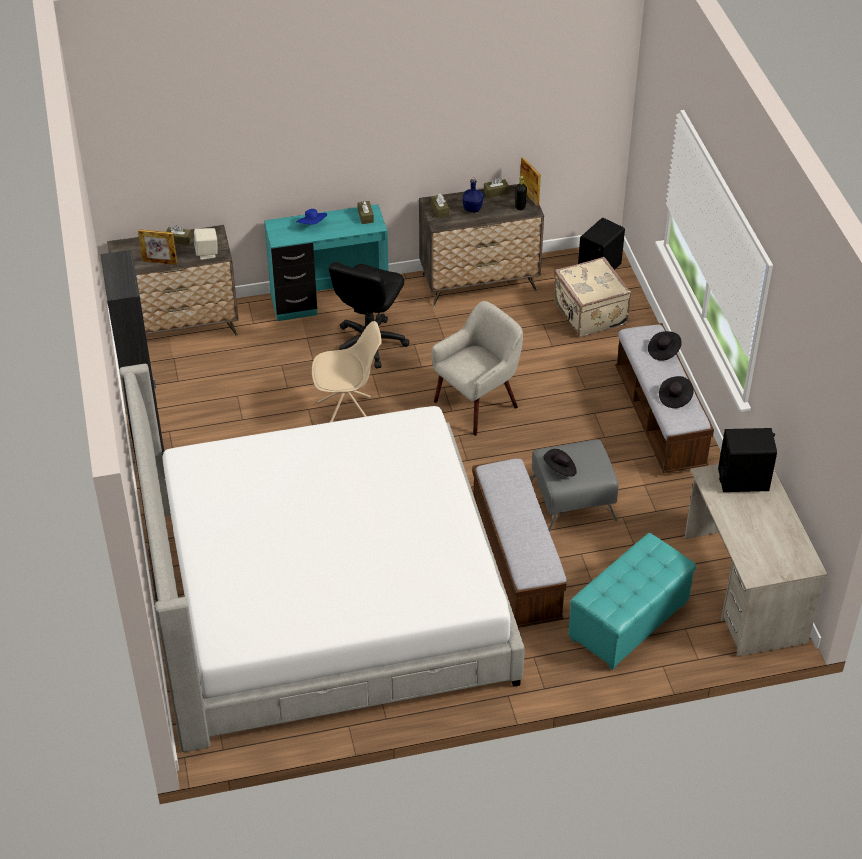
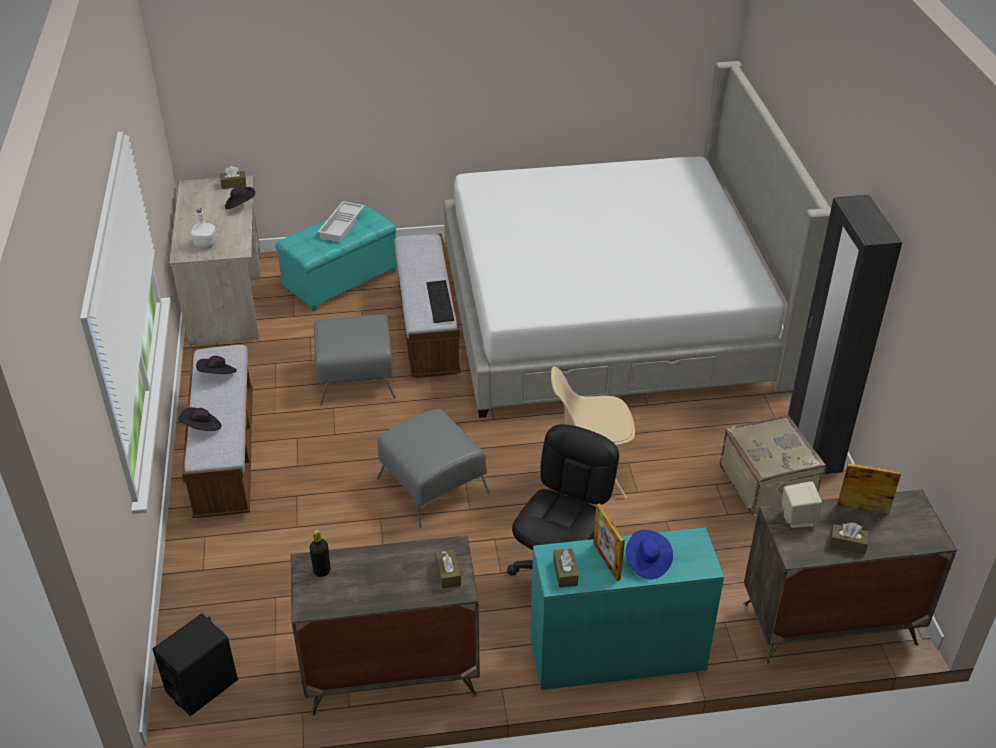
camera: 175 degrees left, 5 degrees down
beige armchair [431,301,523,436] -> grey ottoman [377,409,490,528]
blue bottle [463,177,484,212] -> none
brown tissue box [484,177,509,198] -> brown tissue box moved to [220,166,246,189]
picture frame [520,157,541,206] -> picture frame moved to [593,503,625,581]
black hat [543,449,577,477] -> black hat moved to [225,186,255,210]
beige suitcase [554,257,631,337] -> beige suitcase moved to [720,415,826,518]
black speaker [718,428,777,492] -> white bottle [191,208,216,249]
none -> white tray [318,201,365,242]
none -> keyboard [426,280,454,323]

